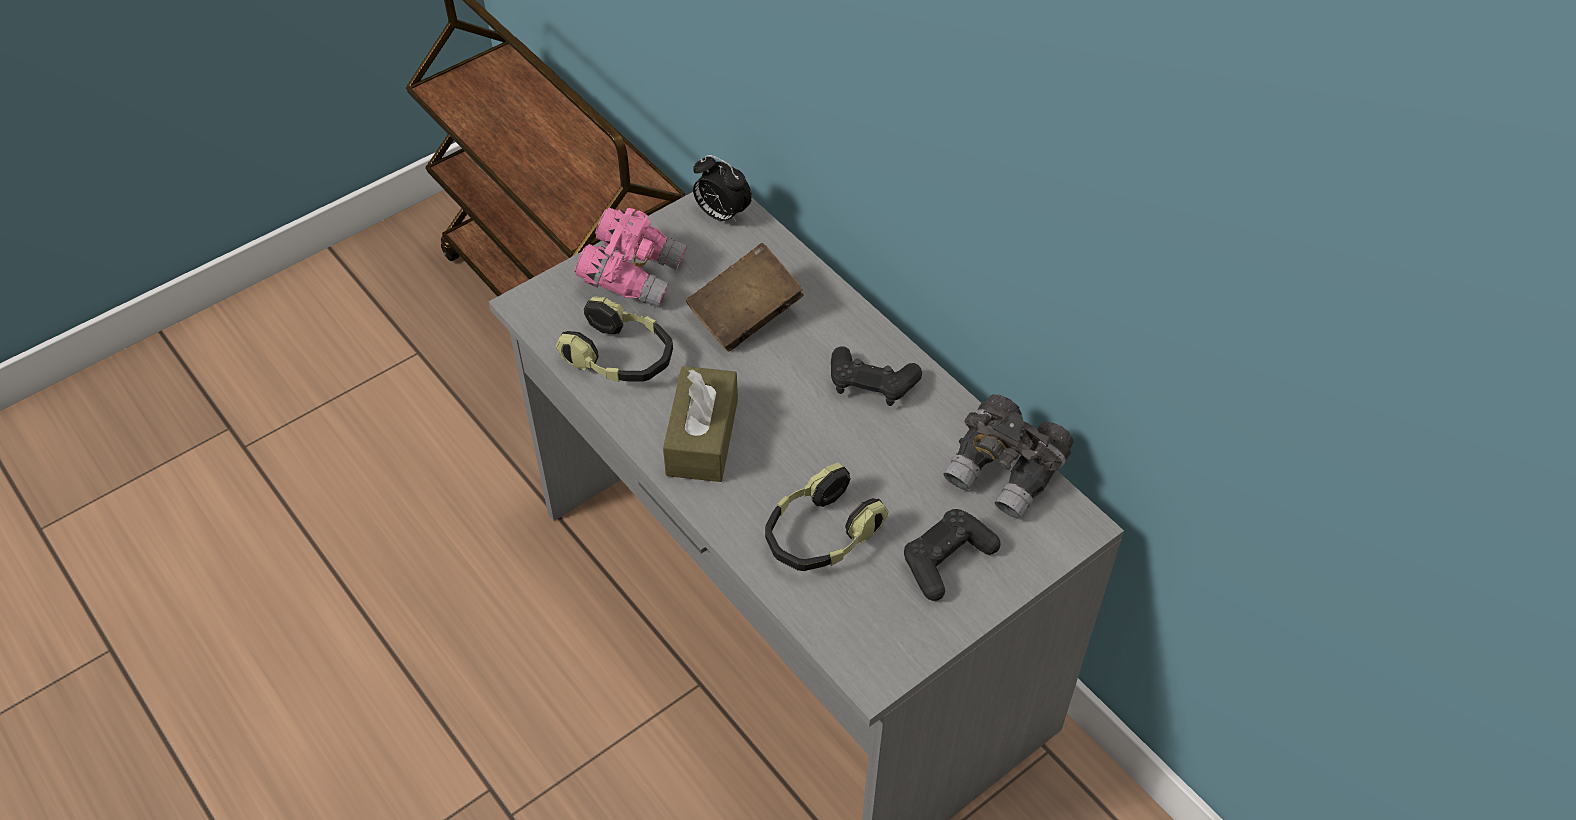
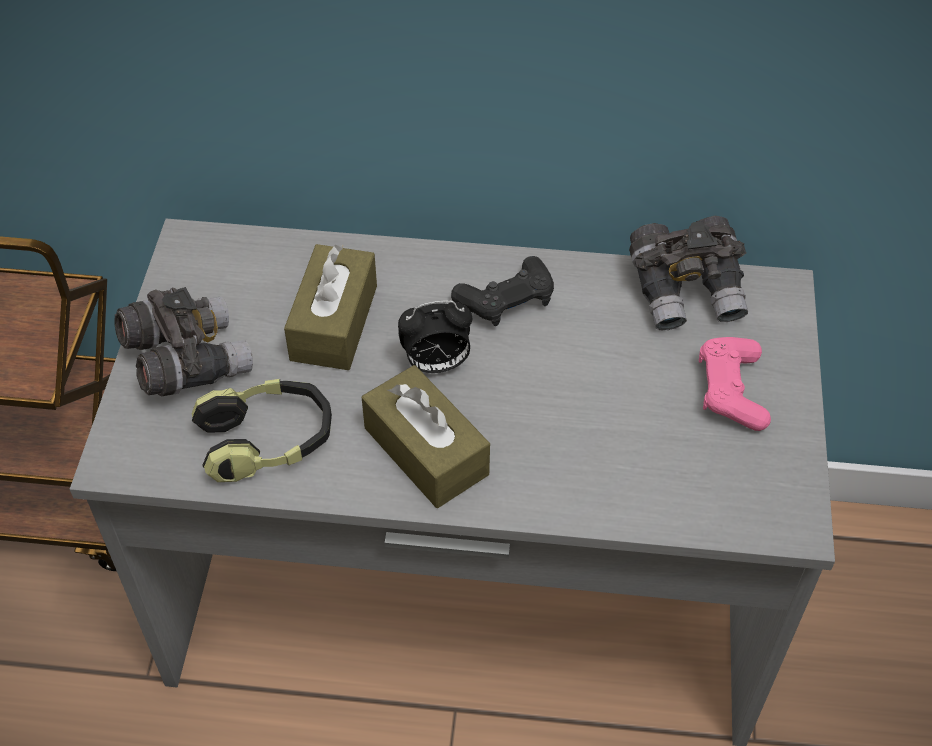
camera: 45 degrees left, 0 degrees up
pink binoculars [574,208,687,307] -> grey binoculars [114,287,253,396]
brown book [686,243,804,351] -> brown tissue box [284,244,377,370]
alarm clock [693,155,752,224] -> alarm clock moved to [398,300,472,373]
headphones [765,463,889,571] -> none
black game controller [904,509,1001,601] -> pink game controller [699,337,771,431]

